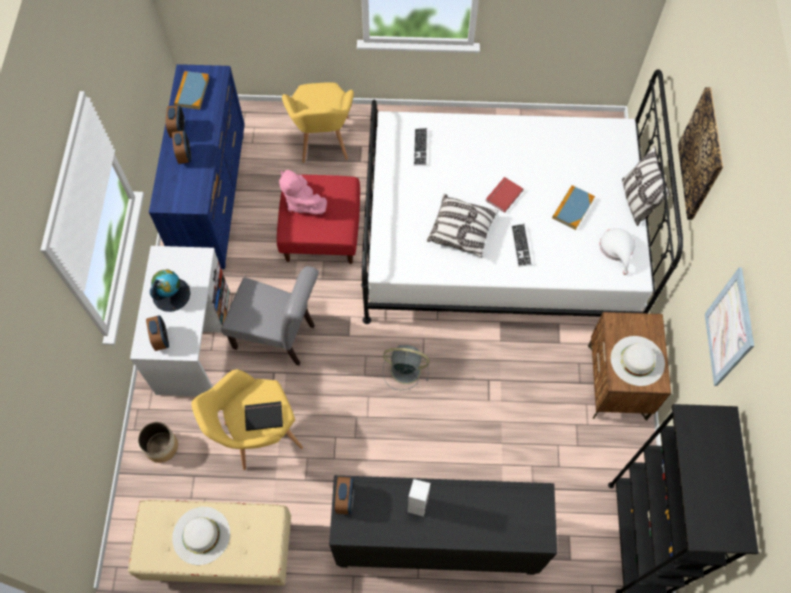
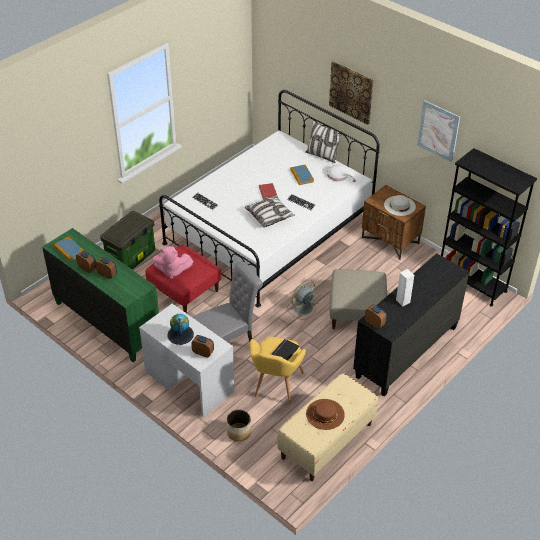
camera: 50 degrees left, 20 degrees down
blue dresser [149,64,245,269] -> green dresser [42,228,159,362]
white hat [172,507,230,565] -> brown hat [306,399,345,430]
yellow armchair [282,82,354,163] -> storage box [100,211,155,270]
none -> beige ottoman [330,269,387,329]

